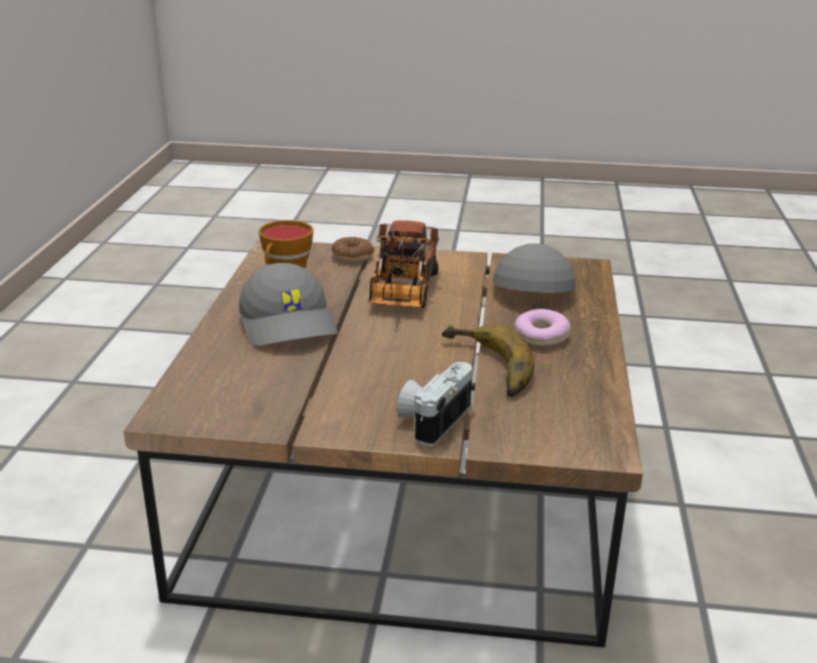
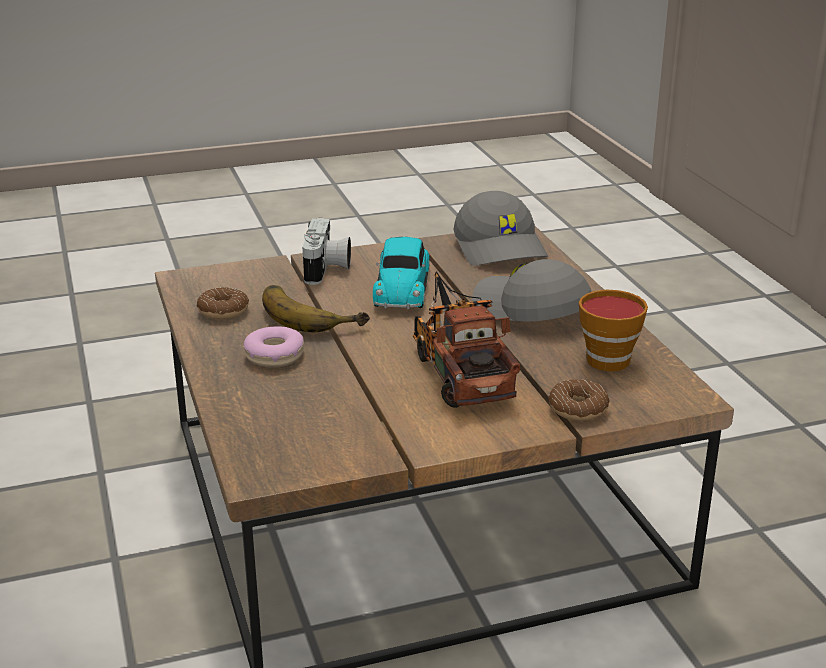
camera: 155 degrees right, 0 degrees up
grey cap [493,243,576,293] -> grey cap moved to [453,191,548,266]
none -> donut [197,287,249,319]
none -> toy car [373,237,430,309]

